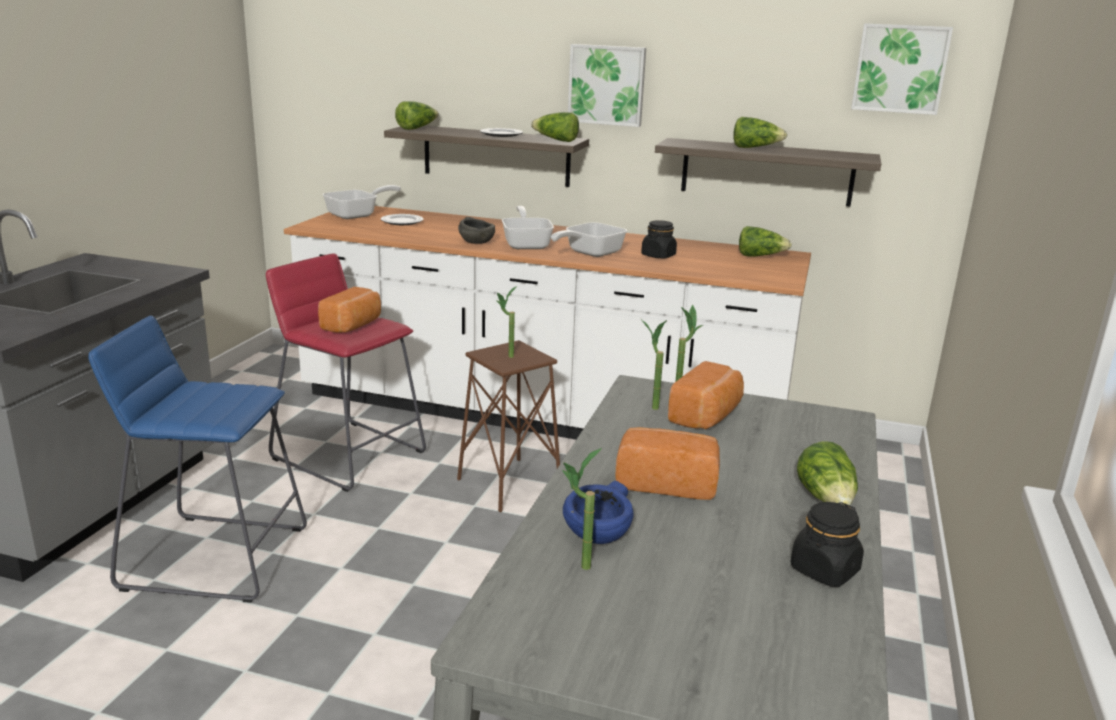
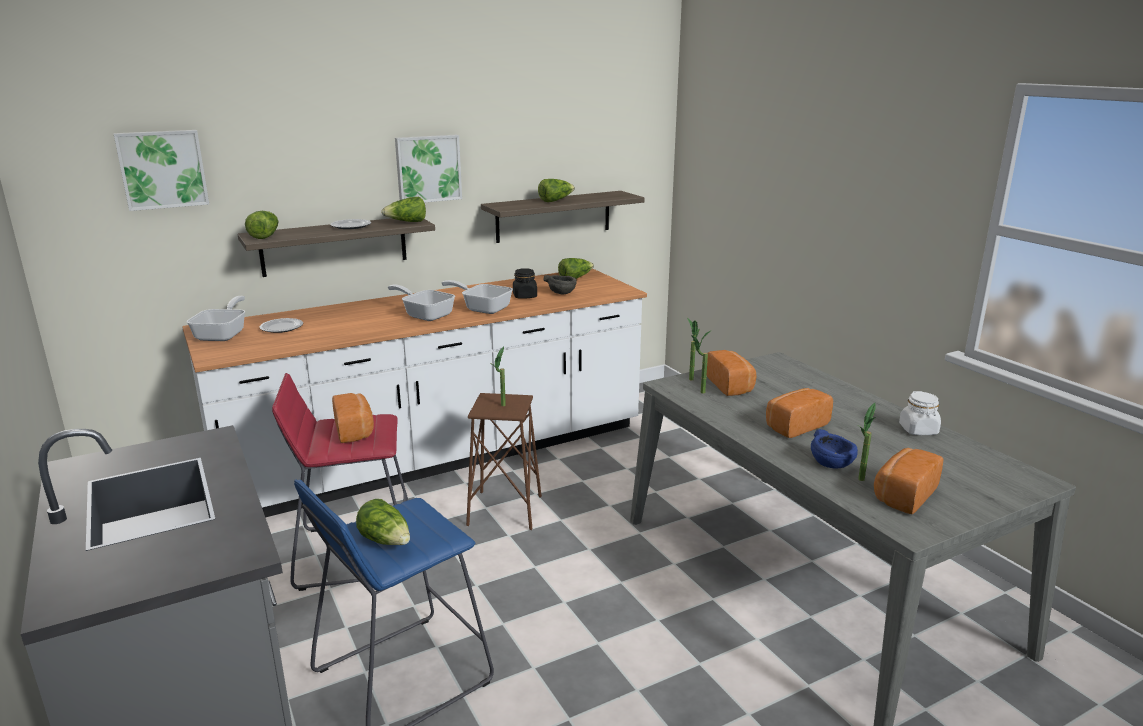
camera: 45 degrees left, 0 degrees up
grey bowl [458,217,495,244] -> grey bowl moved to [543,275,577,295]
frying pan [551,222,627,257] -> frying pan turned 120 degrees clockwise [442,280,513,314]
black jar [791,502,864,587] -> white jar [899,391,941,435]
lettuce [797,441,858,507] -> lettuce moved to [356,499,410,545]
picture [851,23,953,115] -> picture moved to [114,130,209,211]
none -> bread [874,448,944,514]

